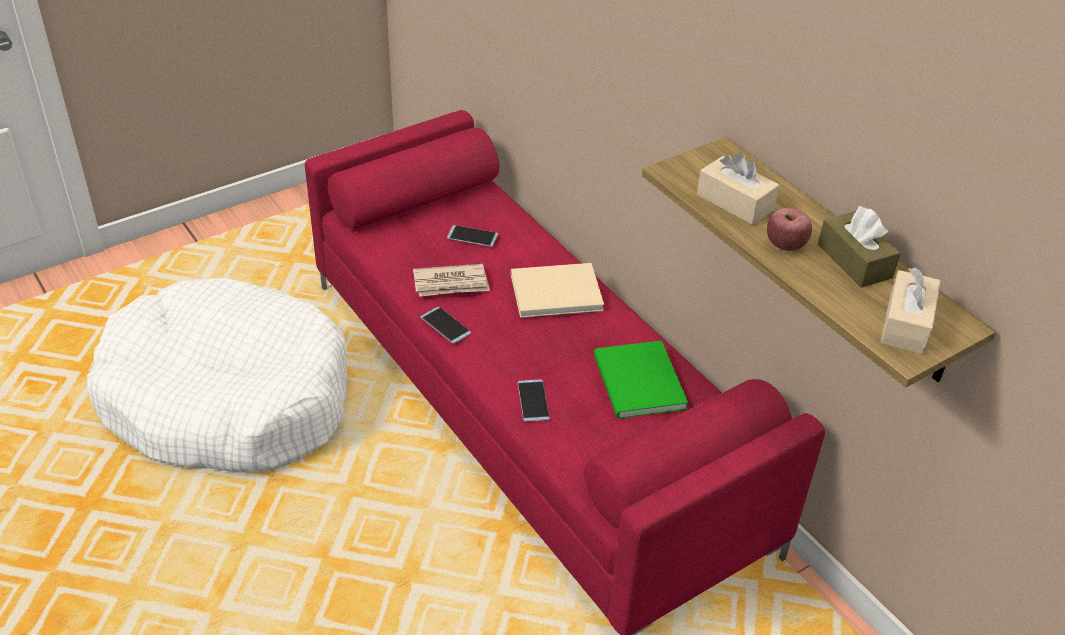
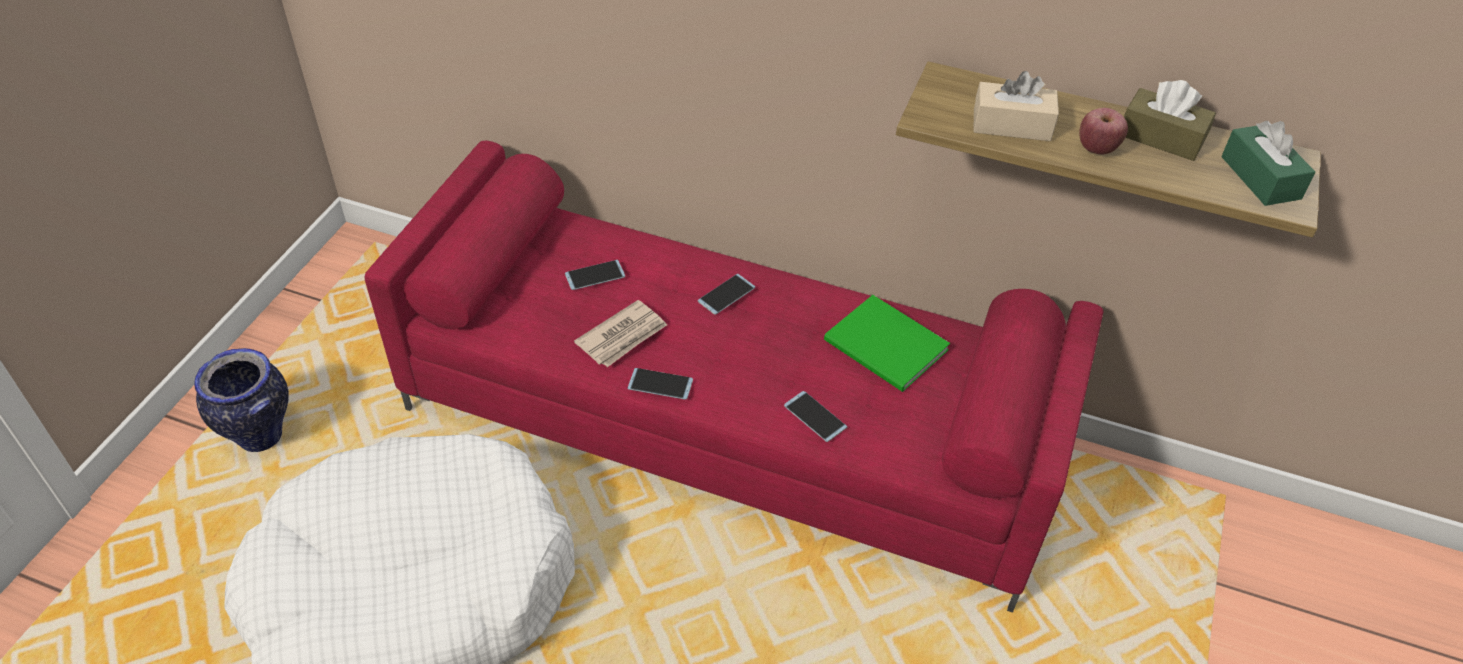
camera: 35 degrees left, 5 degrees up
beige book [511,263,604,318] -> phone [698,274,755,315]
beige tissue box [880,268,940,354] -> green tissue box [1221,121,1316,206]
none -> vase [194,348,289,452]

